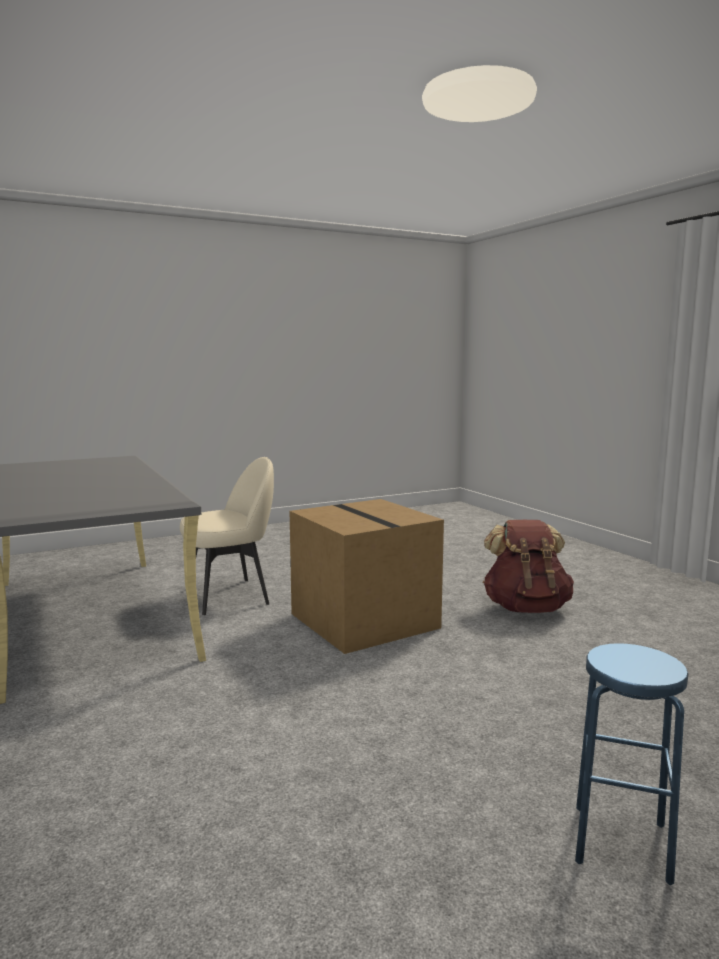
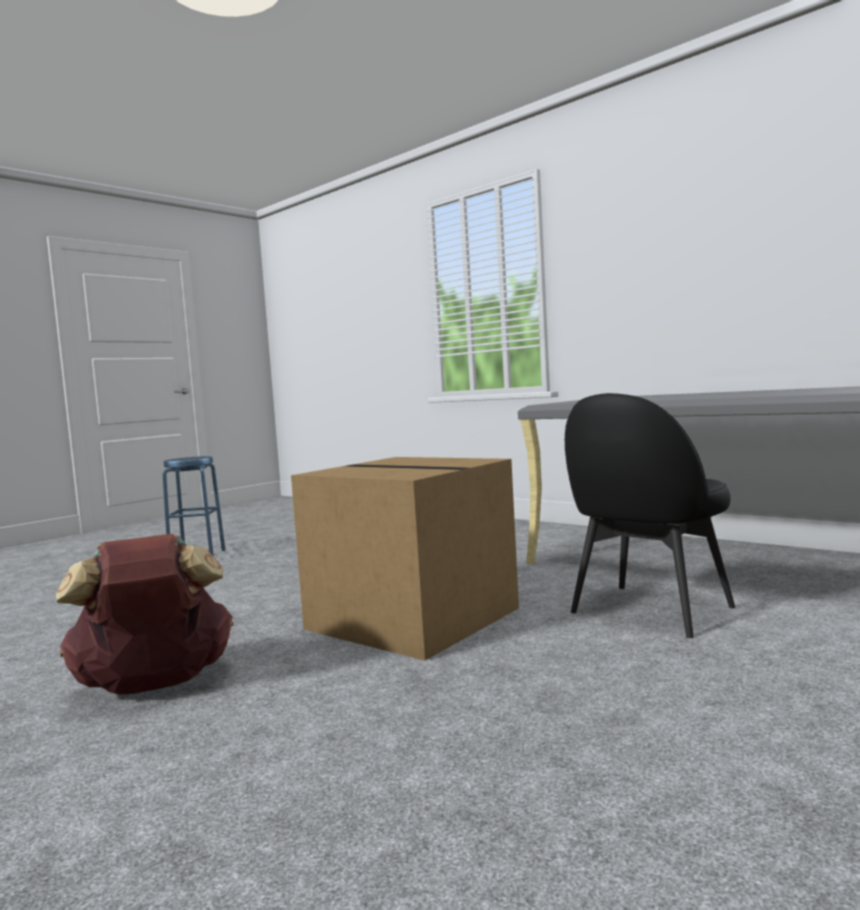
camera: 160 degrees right, 5 degrees down
beige chair [180,457,274,615] -> black chair [565,393,735,638]

